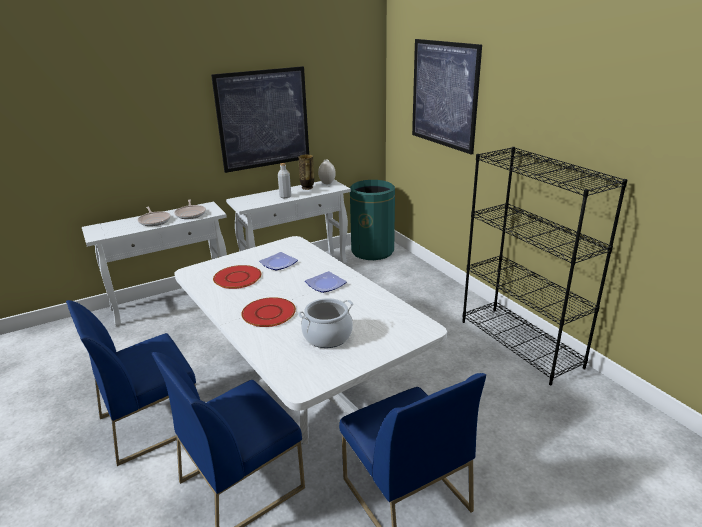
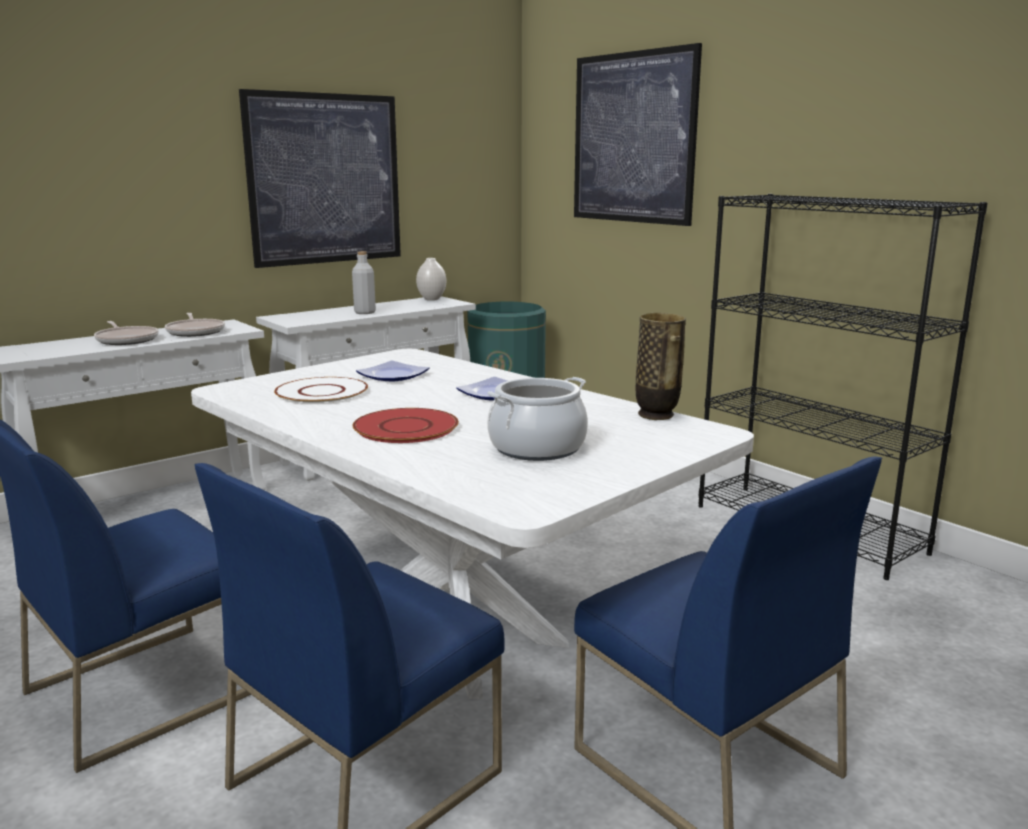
camera: 10 degrees left, 10 degrees down
red plate [213,265,261,289] -> white plate [274,377,368,404]
vase [298,154,314,190] -> vase moved to [636,313,686,420]

